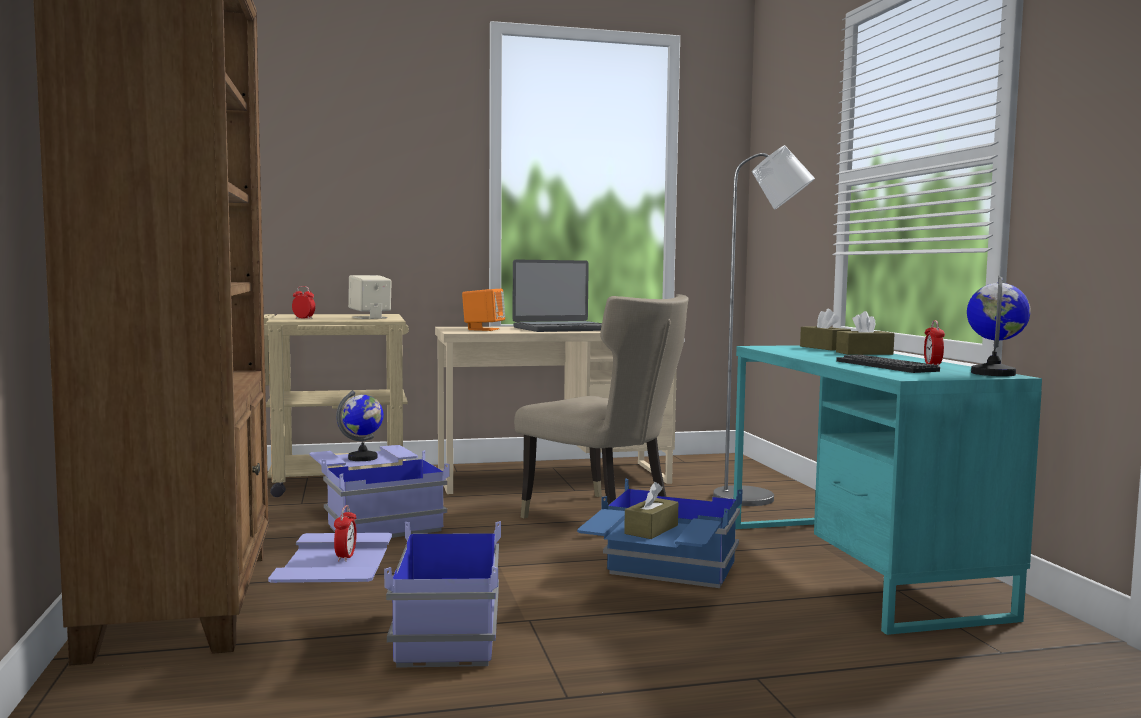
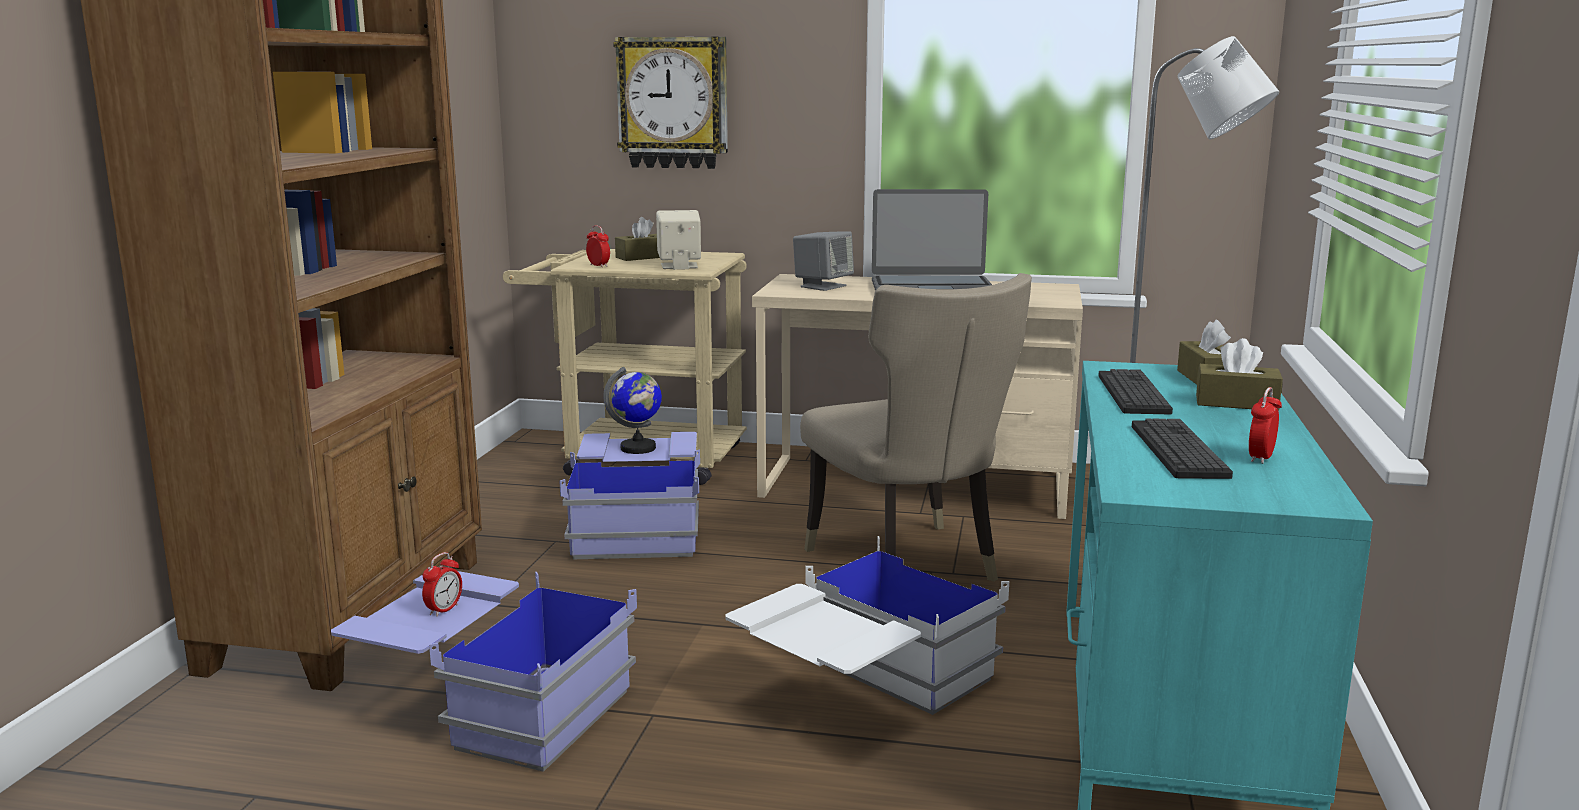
camera: 25 degrees right, 10 degrees up
orange speaker [462,289,505,331] -> grey speaker [793,231,854,291]
blue storage box [577,479,742,588] -> white storage box [725,536,1009,715]
brown tissue box [624,482,678,539] -> brown tissue box moved to [615,217,660,261]
globe [967,275,1031,376] -> none
none -> wall clock [613,37,728,169]
none -> keyboard [1098,369,1173,414]

